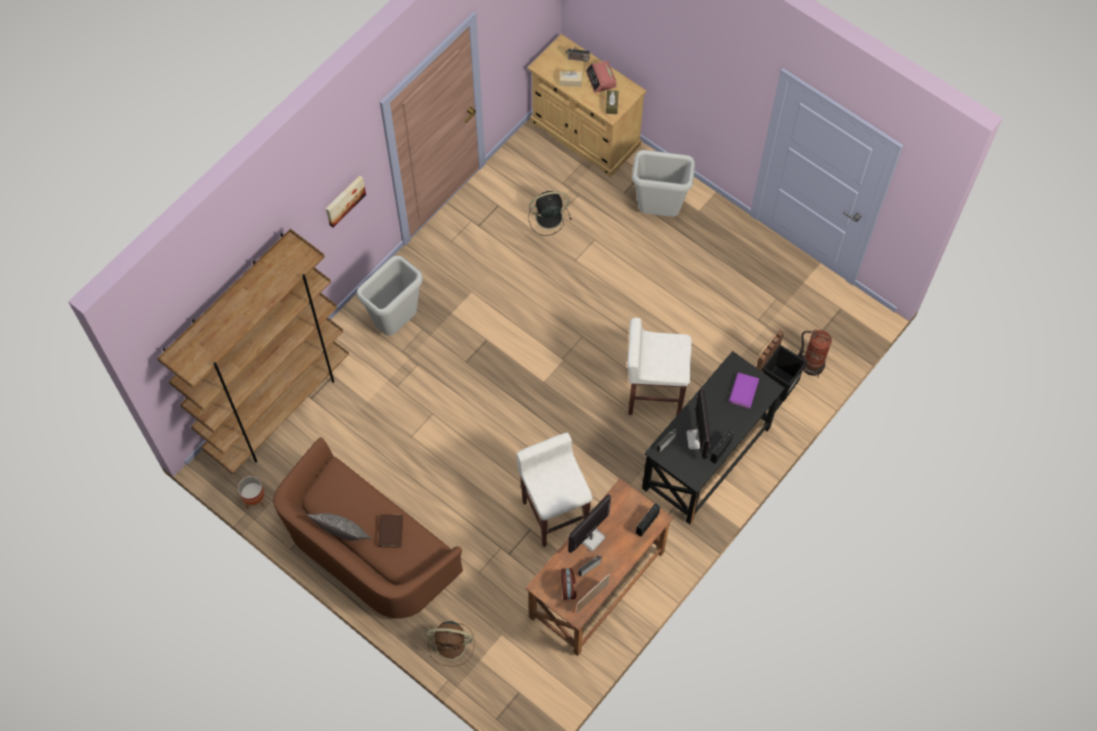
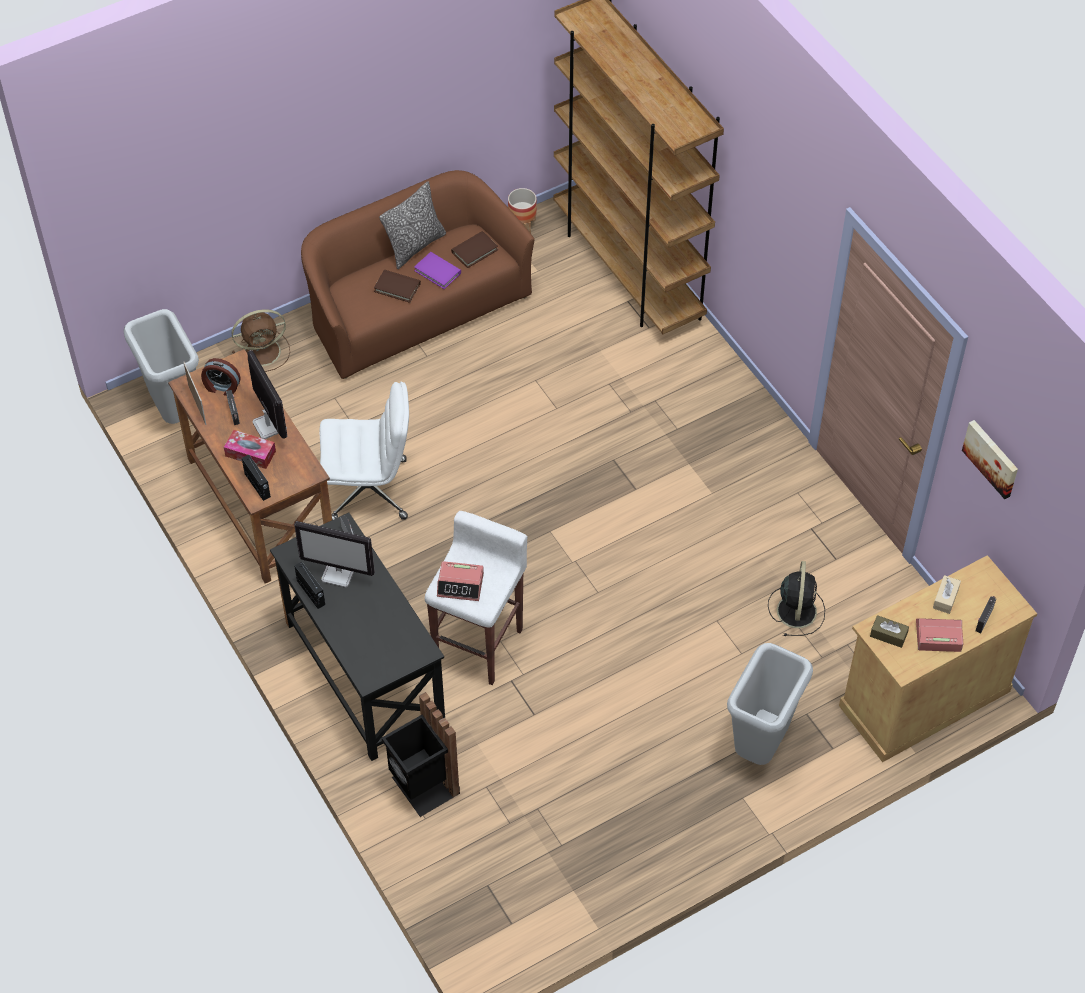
camera: 110 degrees right, 10 degrees down
picture [326,175,366,227] -> picture moved to [962,420,1018,499]
grey trash can [356,256,423,336] -> grey trash can moved to [124,309,199,424]
brown fan [426,621,474,667] -> brown fan turned 135 degrees counterclockwise [232,309,290,372]
white stool [516,433,593,547] -> white office chair [319,382,409,520]
purple book [729,373,759,408] -> purple book moved to [414,252,461,289]
fire extinguisher [798,330,832,378] -> none
none -> tissue box [224,430,276,469]
none -> alarm clock [437,561,484,601]
none -> brown book [451,231,498,268]

